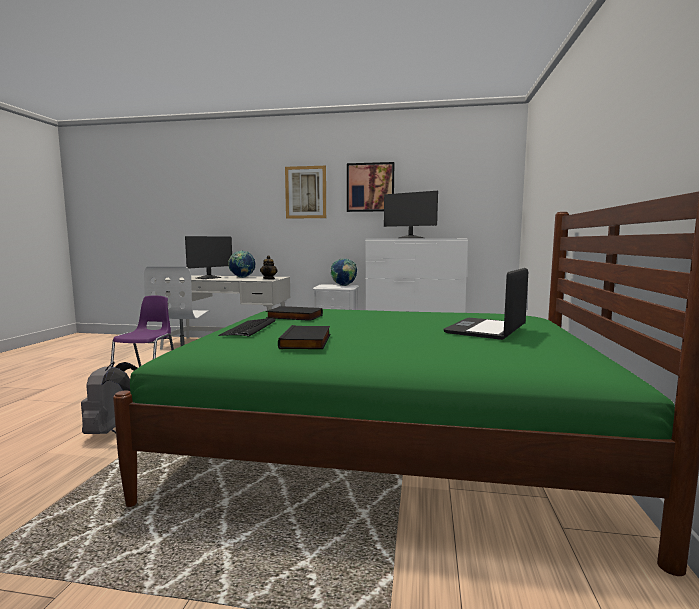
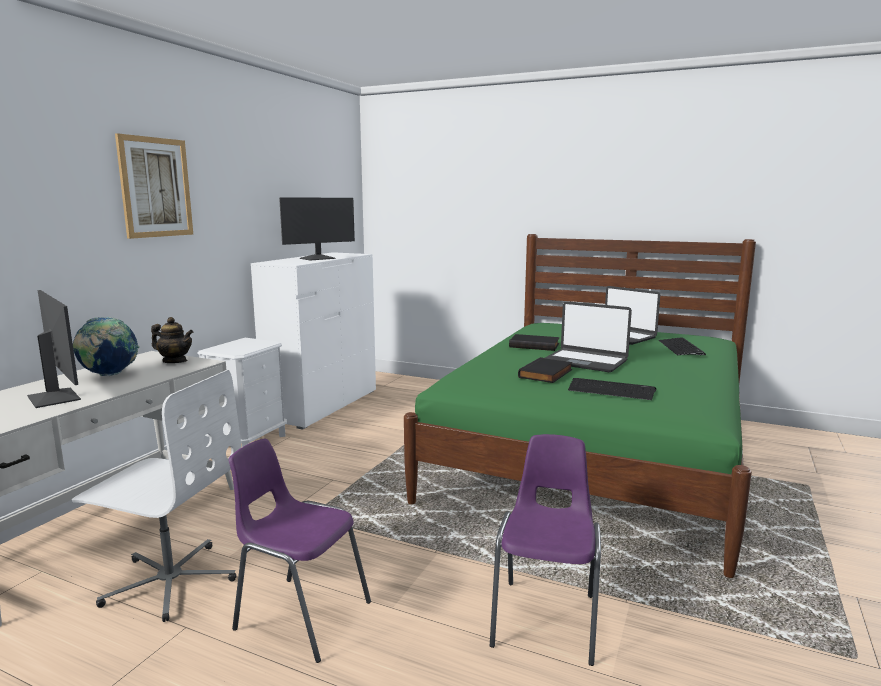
camera: 75 degrees left, 5 degrees up
grey backpack [81,361,137,434] -> purple chair [490,434,601,666]
black book [278,325,330,349] -> black book moved to [509,334,560,351]
globe [331,258,357,286] -> none
picture [347,162,394,212] -> none
none -> laptop [545,301,632,372]
none -> keyboard [659,337,706,355]

